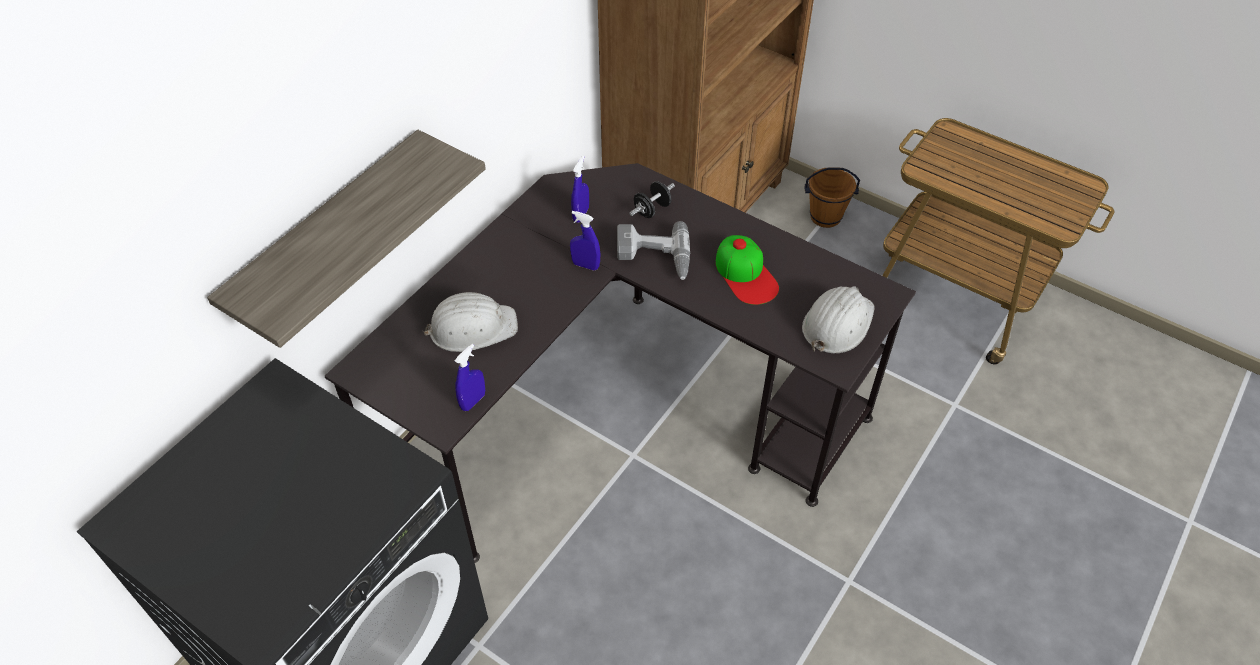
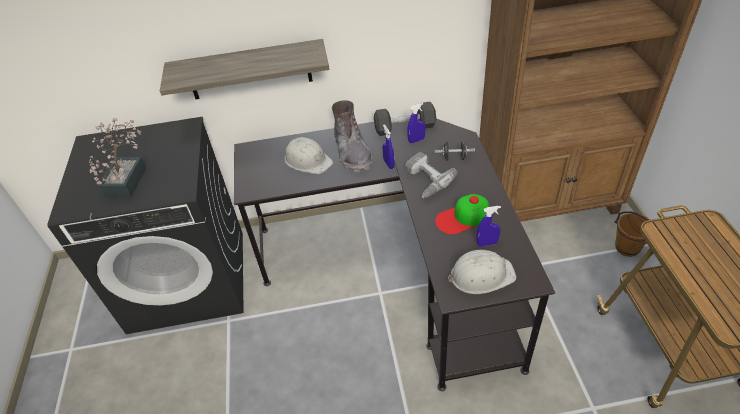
camera: 50 degrees right, 5 degrees down
blue spray bottle [455,344,485,411] -> blue spray bottle moved to [476,206,501,246]
cap [716,235,779,305] -> cap turned 45 degrees clockwise [435,194,489,234]
none -> potted plant [89,118,146,197]
none -> grey boot [332,100,372,172]
none -> black dumbbell [374,102,436,136]

